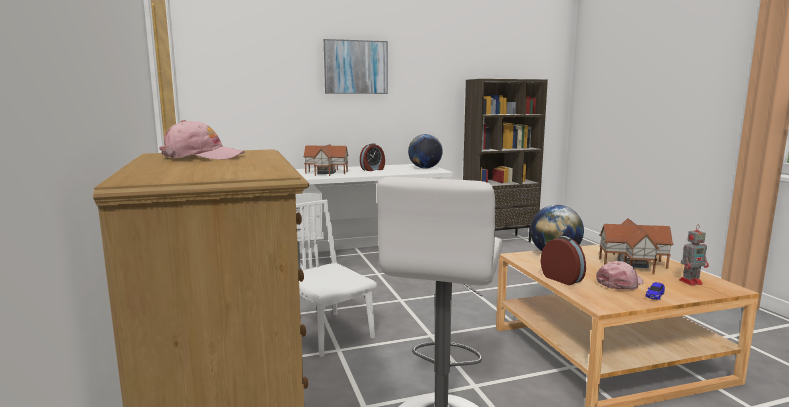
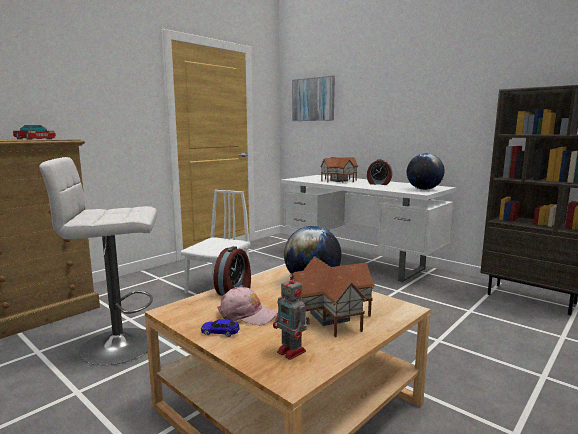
camera: 60 degrees right, 0 degrees up
pink cap [159,120,245,160] -> toy car [13,125,56,140]
picture [324,39,388,94] -> picture moved to [292,75,335,121]

